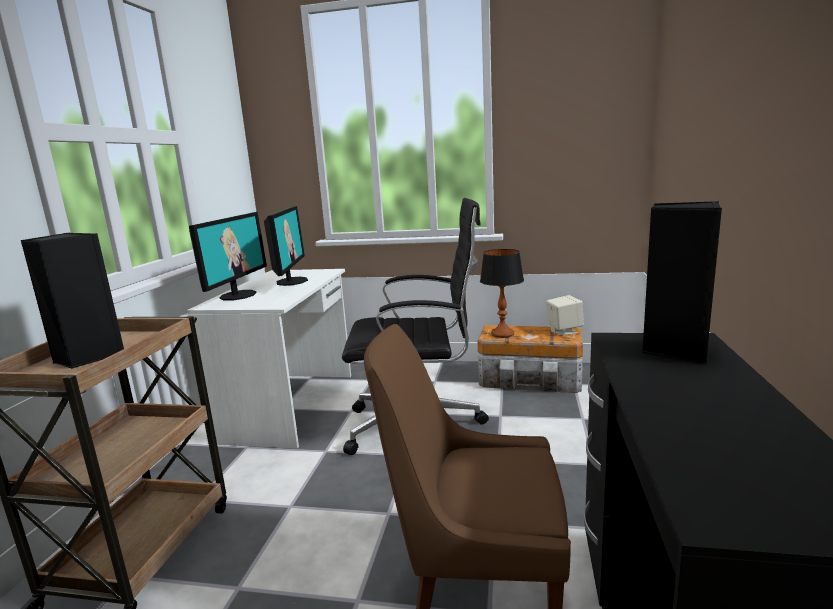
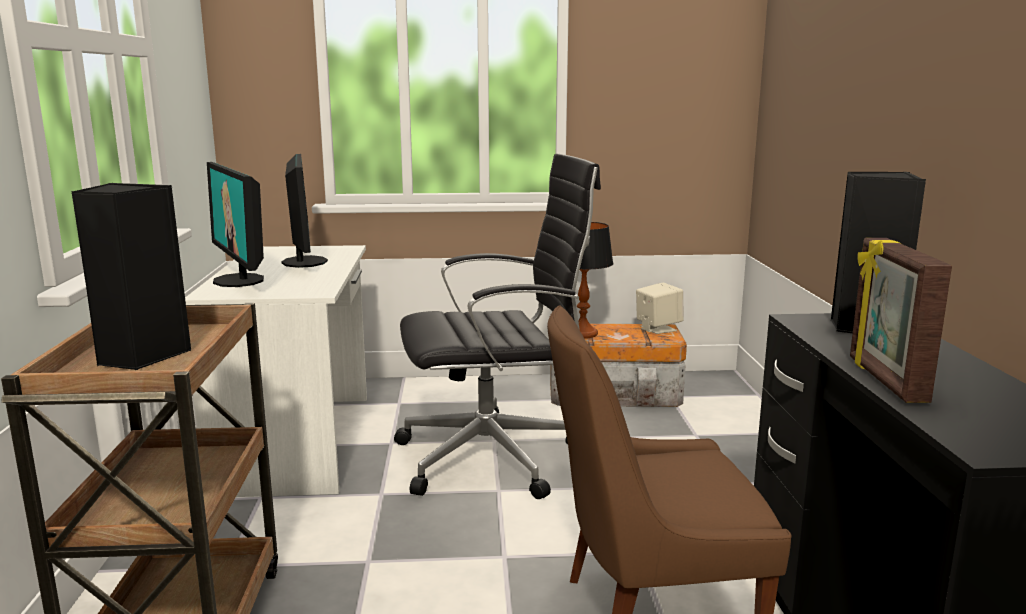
camera: 15 degrees left, 0 degrees up
monitor [189,212,267,301] -> monitor turned 150 degrees clockwise [207,162,264,287]
none -> picture frame [850,238,952,403]

